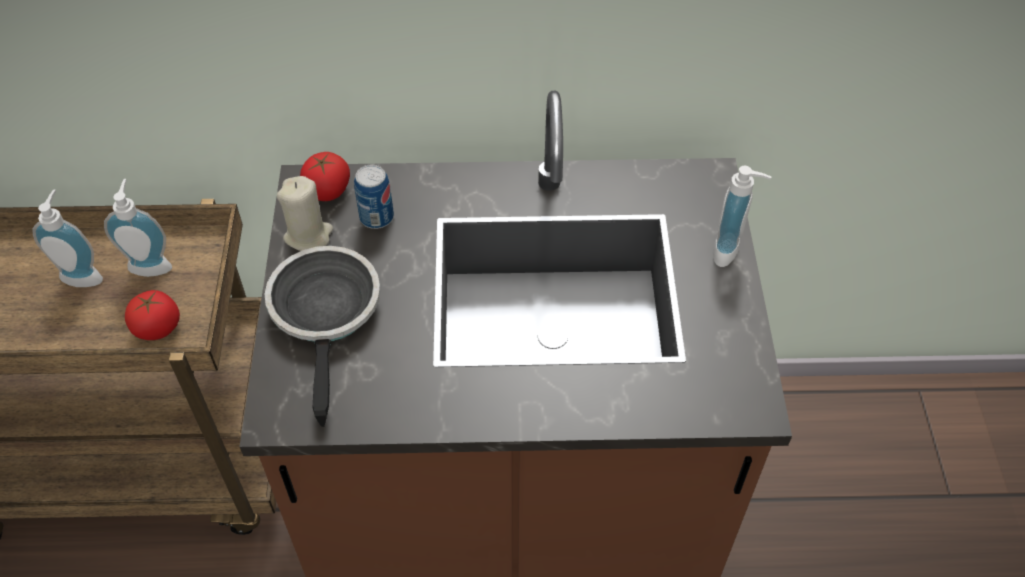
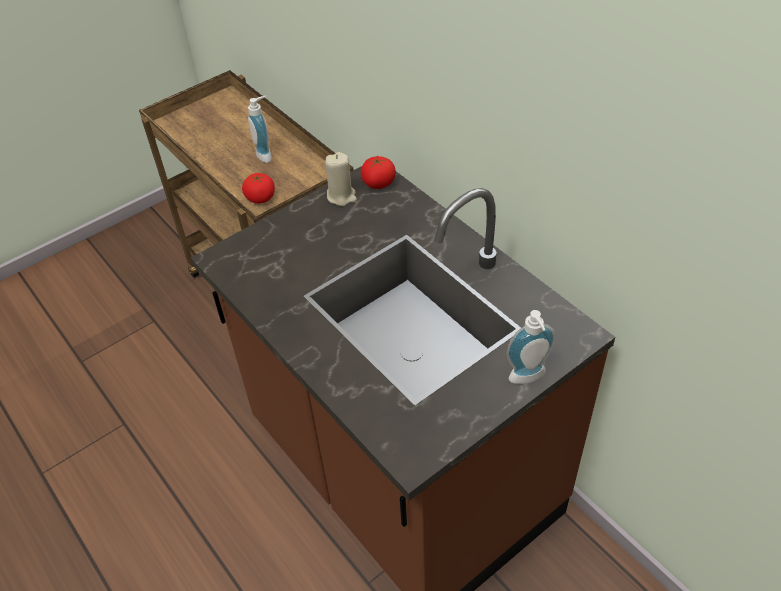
camera: 55 degrees right, 5 degrees down
soap dispenser [104,179,172,277] -> none
frying pan [265,246,380,427] -> none
can [354,165,394,229] -> none

